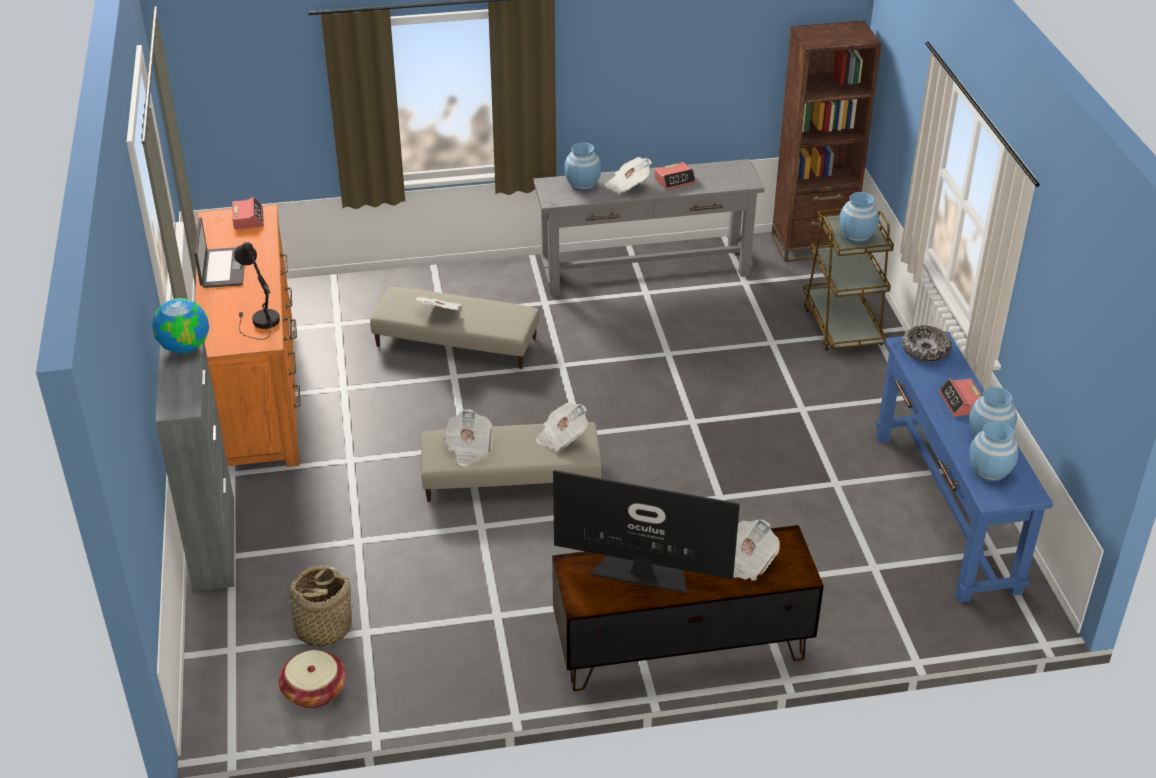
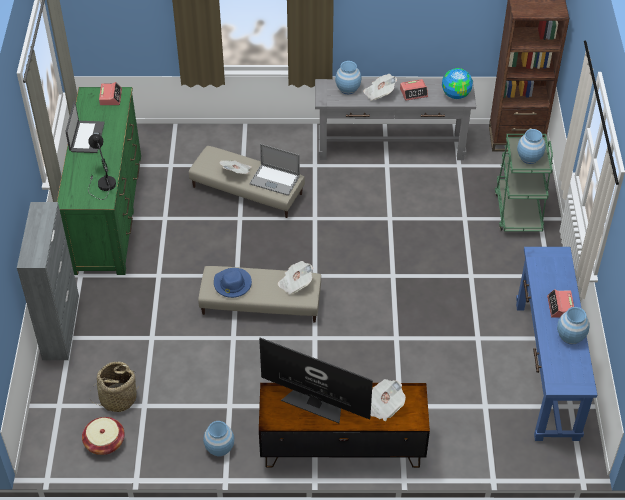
camera: 10 degrees right, 10 degrees up
globe [152,298,209,354] -> globe moved to [442,68,473,99]
orange dresser [195,205,301,467] -> green dresser [57,87,141,275]
newspaper [444,410,493,466] -> blue hat [214,268,252,298]
brown cart [803,209,894,351] -> green cart [495,134,553,232]
bowl [902,325,952,362] -> none
blue vase [969,421,1018,482] -> blue vase moved to [203,421,234,457]
none -> laptop [250,144,300,196]

